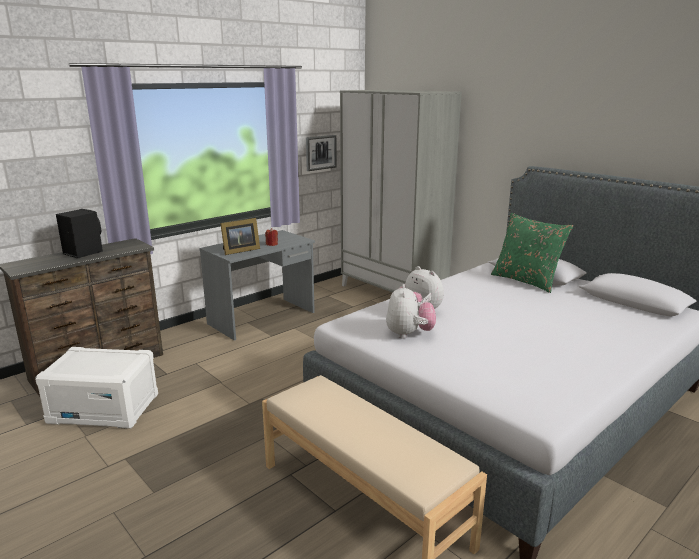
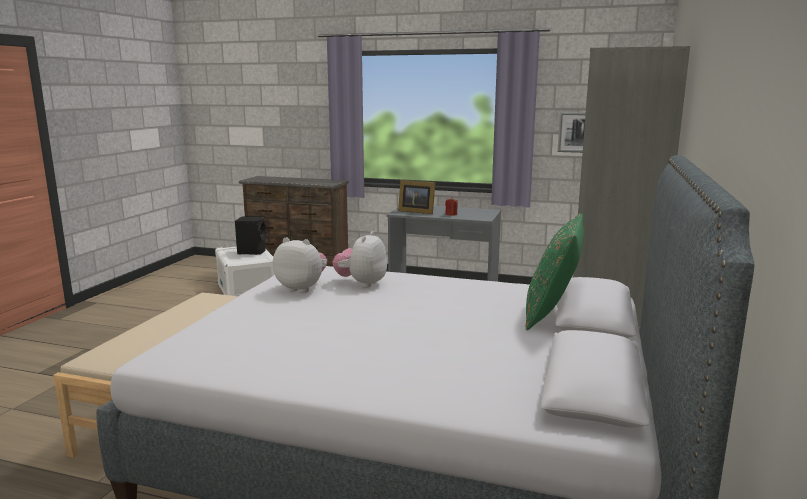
camera: 60 degrees right, 5 degrees down
black speaker [56,209,103,258] -> black speaker moved to [235,217,266,255]
plush toy [386,284,436,339] -> plush toy turned 135 degrees counterclockwise [273,237,327,293]

